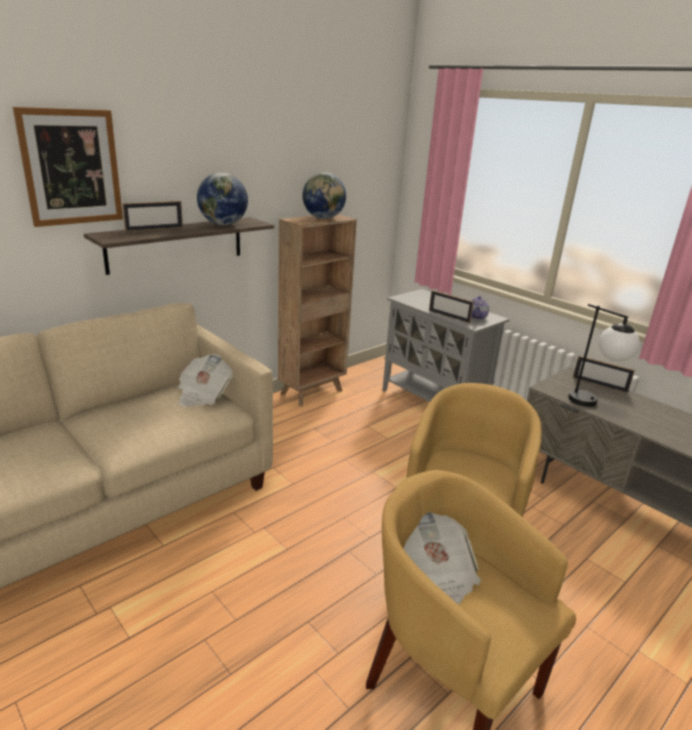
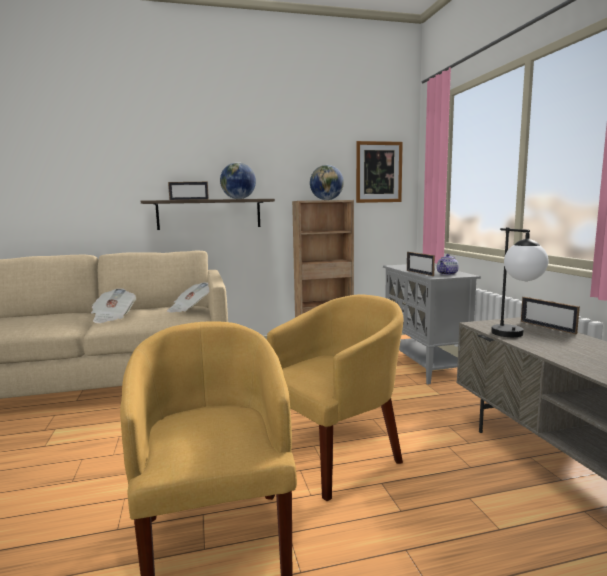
camera: 30 degrees right, 15 degrees down
picture [13,107,123,227] -> picture moved to [356,141,403,203]
newspaper [404,512,481,605] -> newspaper moved to [91,288,136,323]

